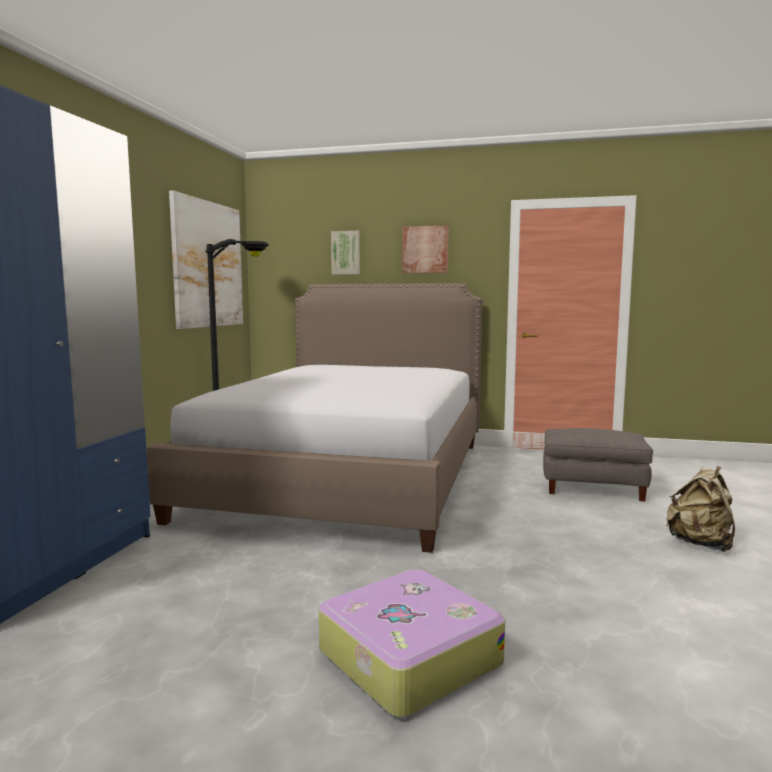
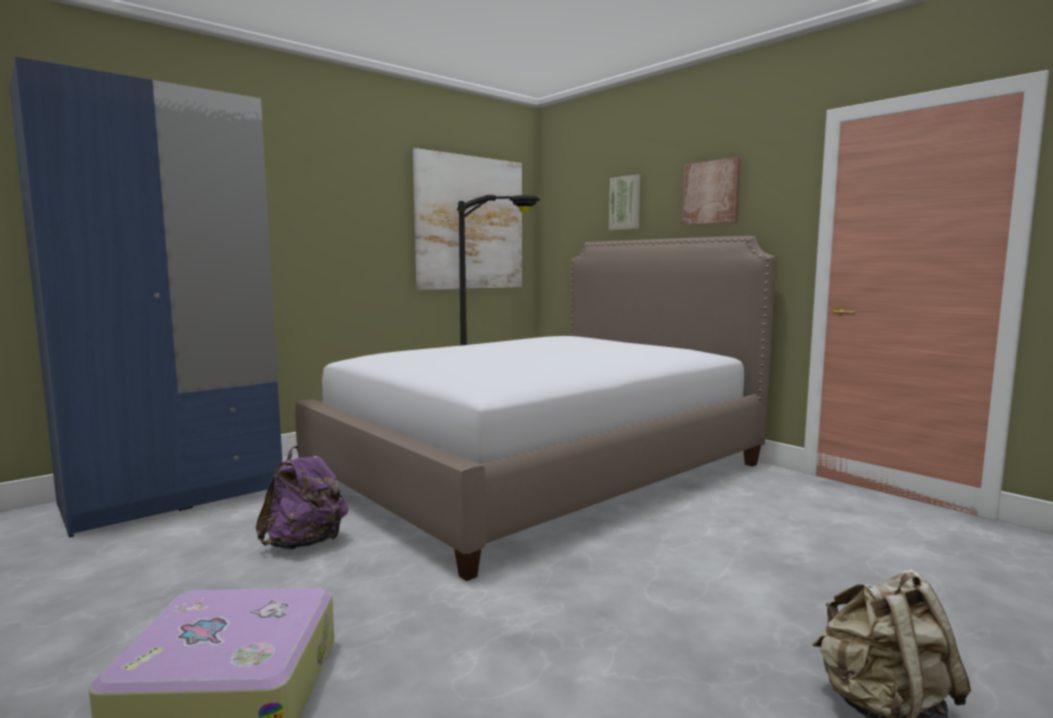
camera: 35 degrees right, 0 degrees up
grey ottoman [543,428,653,501] -> none
none -> purple backpack [256,446,348,550]

